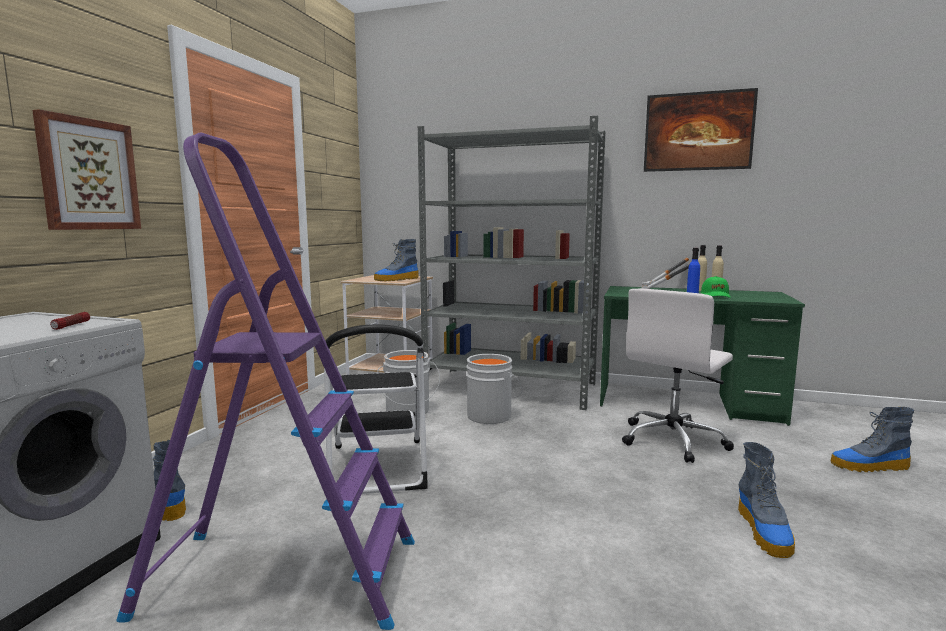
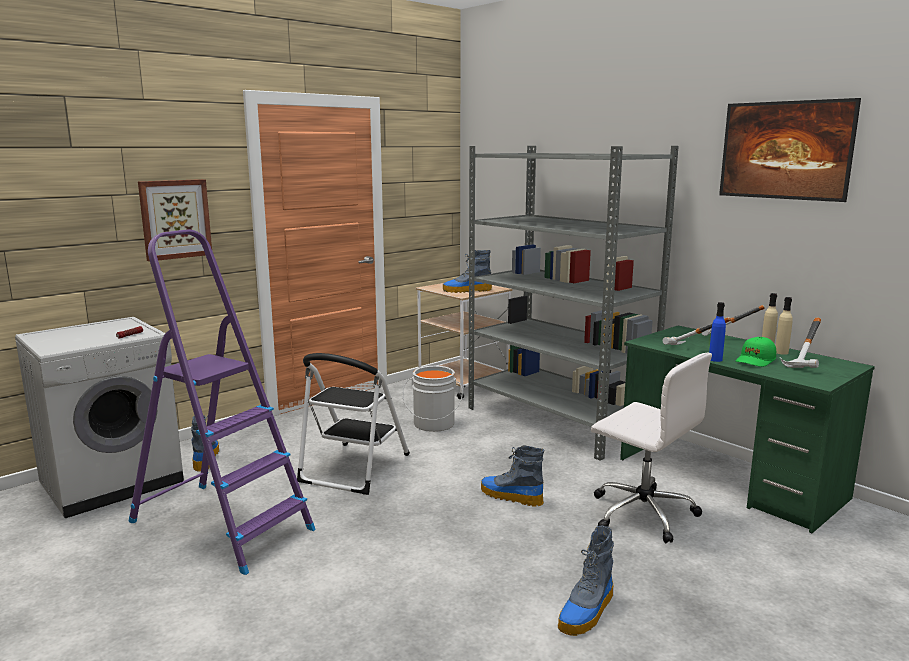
camera: 30 degrees right, 5 degrees up
grey bucket [466,354,522,424] -> none
white office chair [622,288,734,463] -> white office chair turned 120 degrees counterclockwise [591,353,712,544]
boot [831,407,914,472] -> boot moved to [481,445,544,507]
none -> hammer [780,317,821,368]

